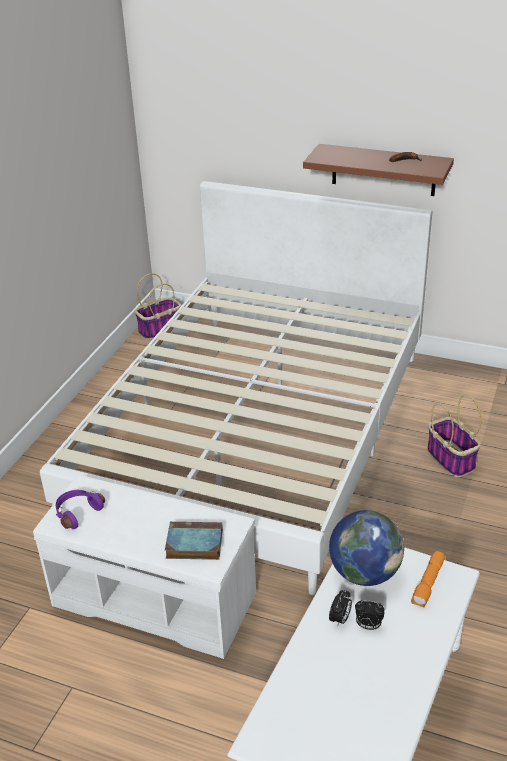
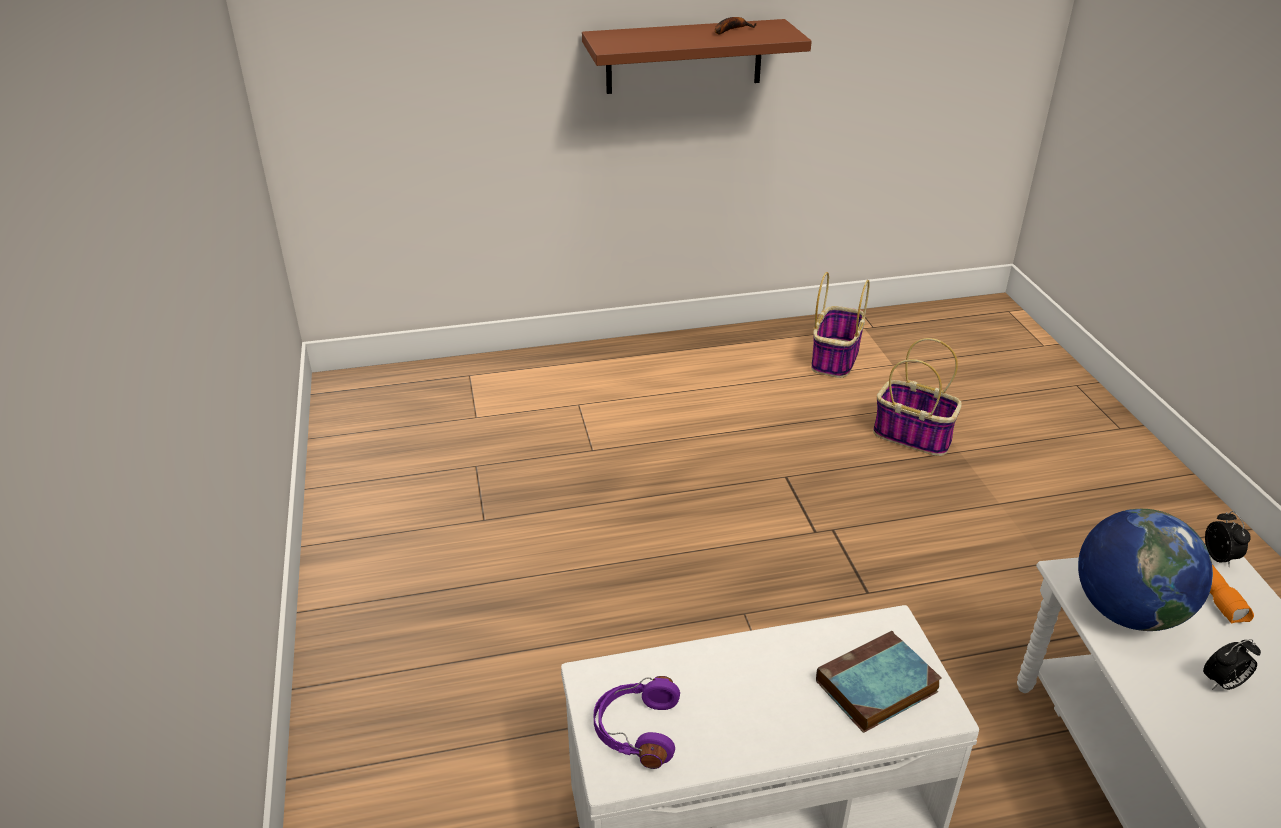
camera: 35 degrees left, 0 degrees up
white bed [40,181,432,595] -> none
basket [135,273,181,340] -> basket moved to [811,272,870,378]
alarm clock [329,590,352,625] -> alarm clock moved to [1205,511,1251,567]

